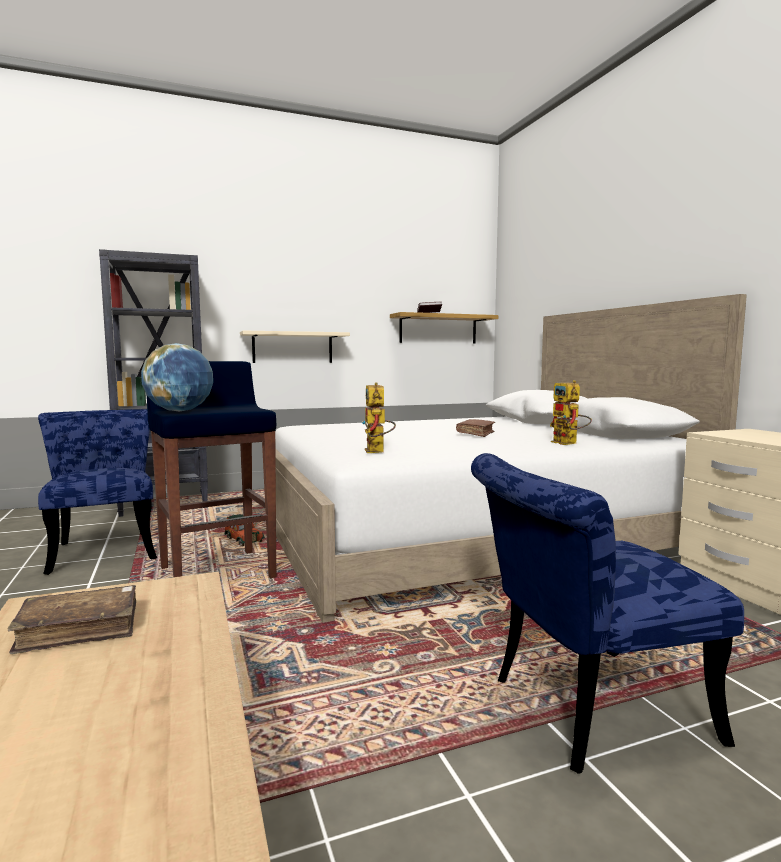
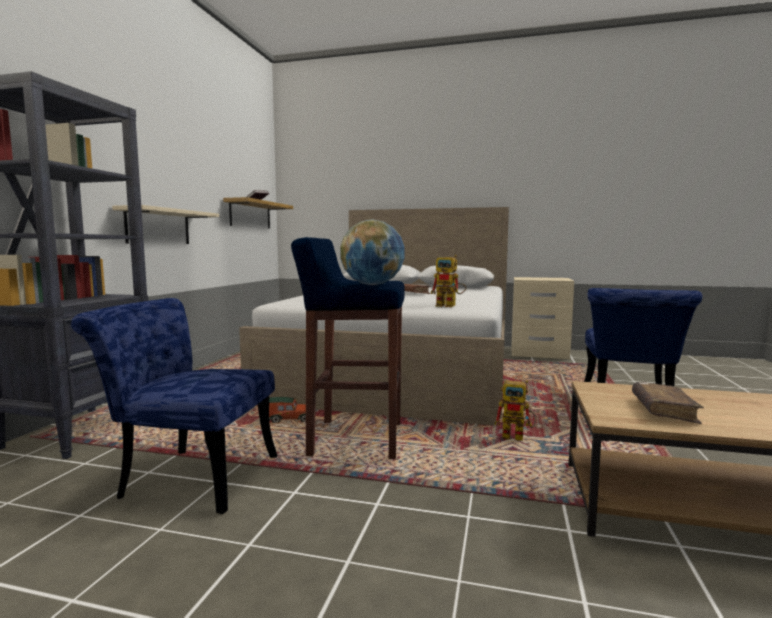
camera: 55 degrees left, 0 degrees up
toy robot [550,380,592,445] -> toy robot moved to [494,380,536,441]

